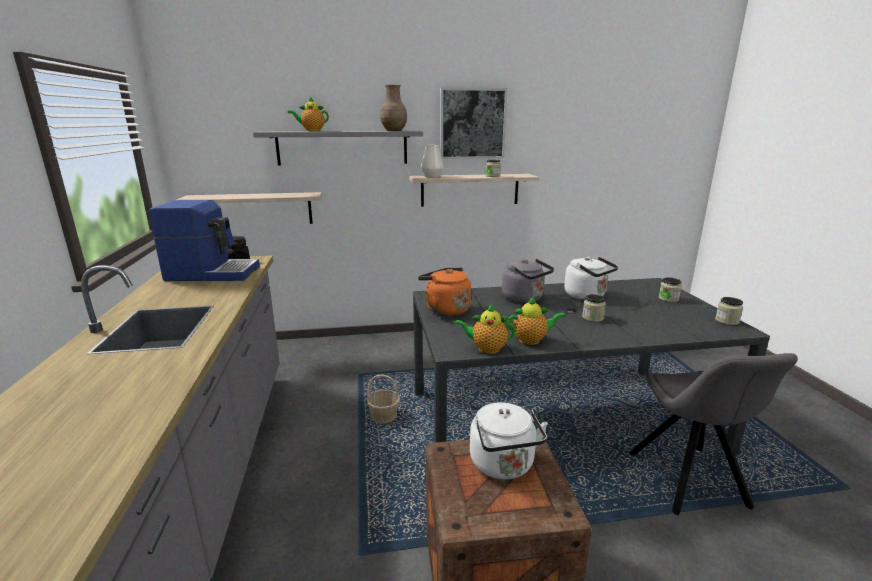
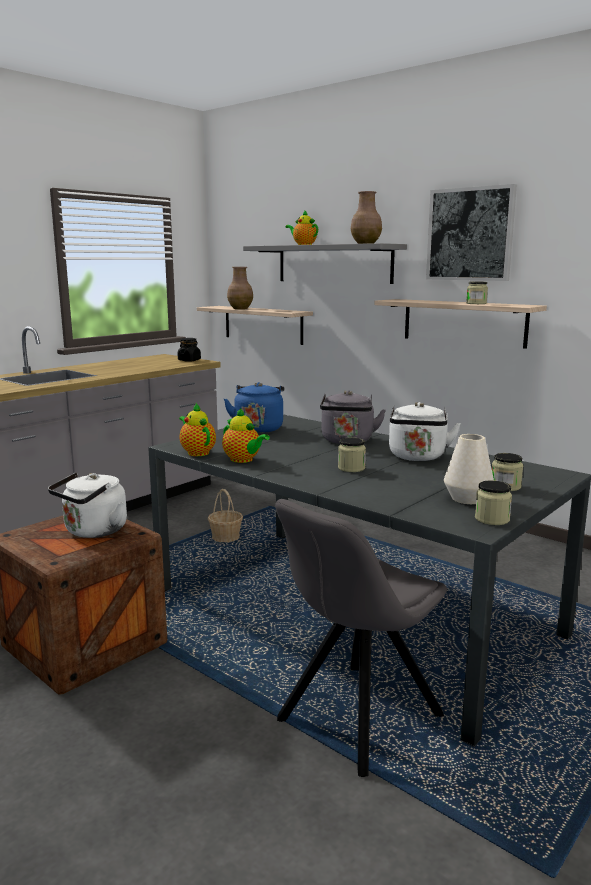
camera: 50 degrees right, 5 degrees down
coffee machine [149,200,260,281] -> none
orange kettle [418,268,471,316] -> blue kettle [224,382,284,433]
white vase [421,145,444,178] -> white vase moved to [444,434,494,504]
none -> brown vase [227,267,253,309]

